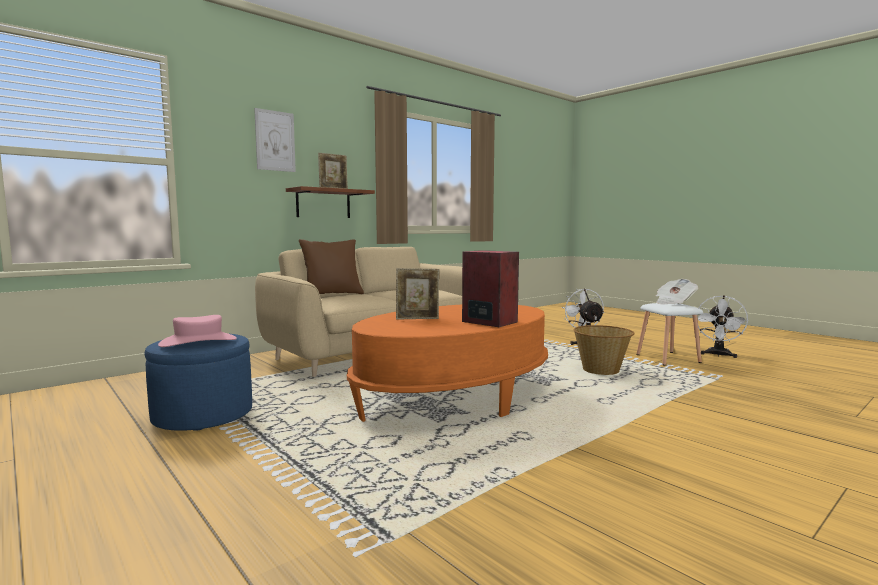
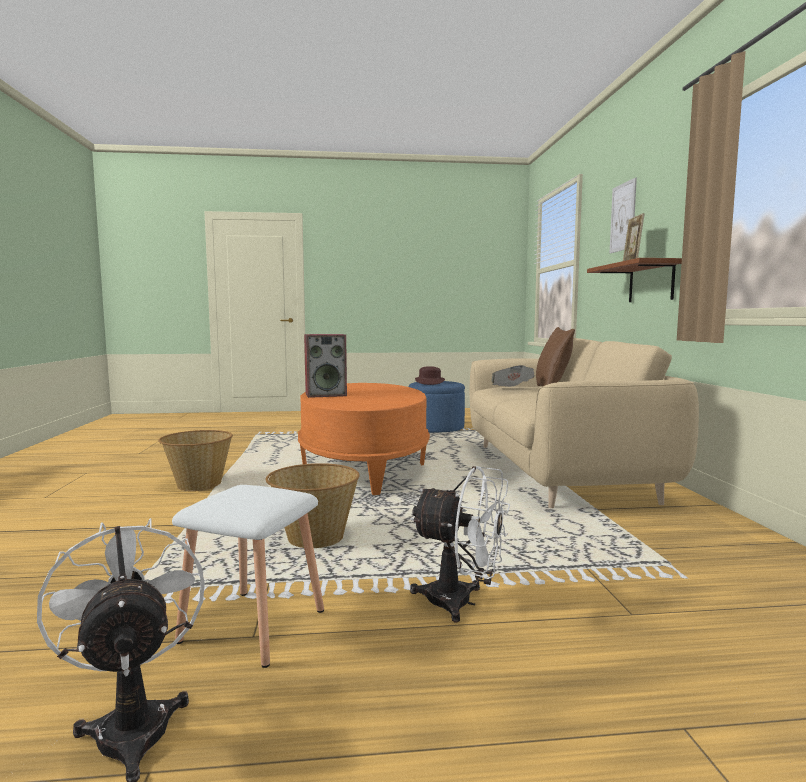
camera: 125 degrees right, 0 degrees up
pink hat [158,315,237,347] -> brown hat [415,366,445,385]
picture frame [396,268,439,320] -> none
newspaper [656,279,698,305] -> newspaper moved to [492,365,535,387]
none -> basket [158,430,233,491]

